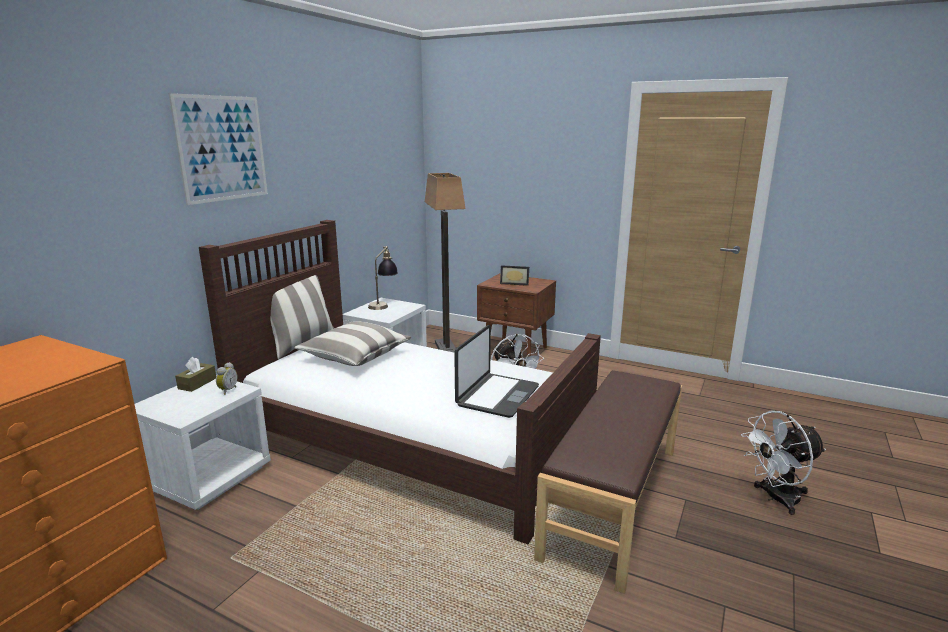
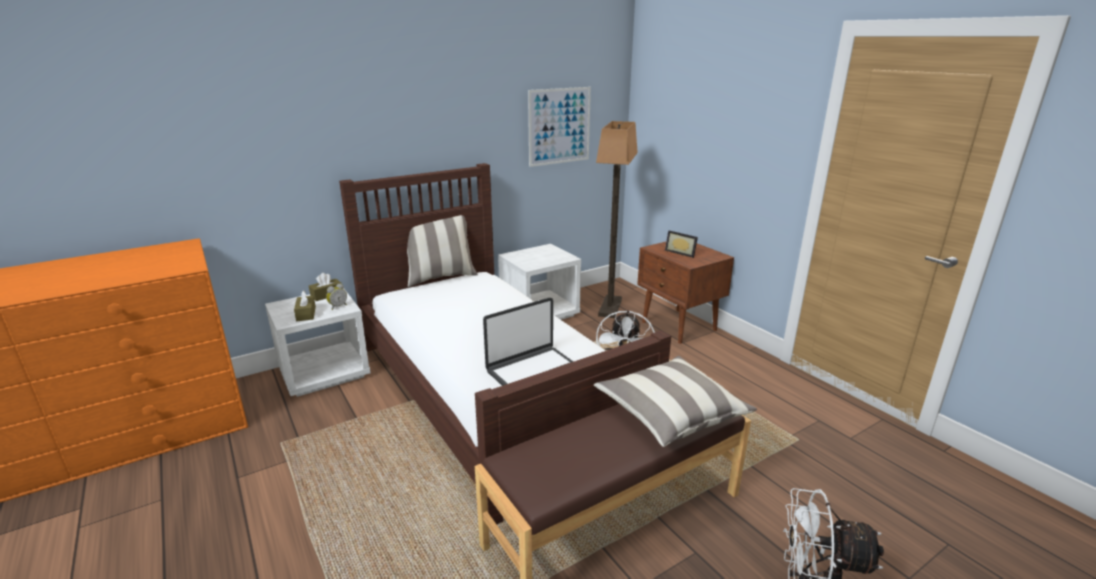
camera: 30 degrees right, 5 degrees up
picture [169,93,268,205] -> picture moved to [528,87,591,167]
pillow [294,321,411,366] -> pillow moved to [594,356,757,447]
table lamp [368,246,398,310] -> none
none -> brown tissue box [294,290,316,321]

